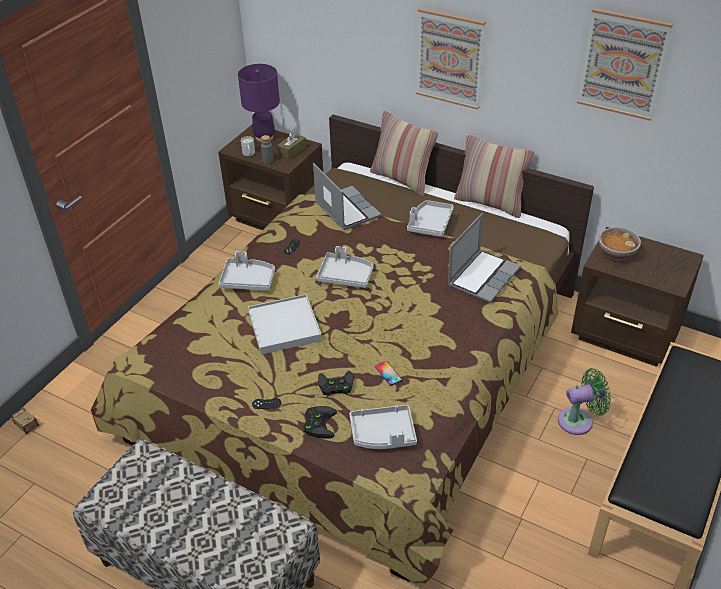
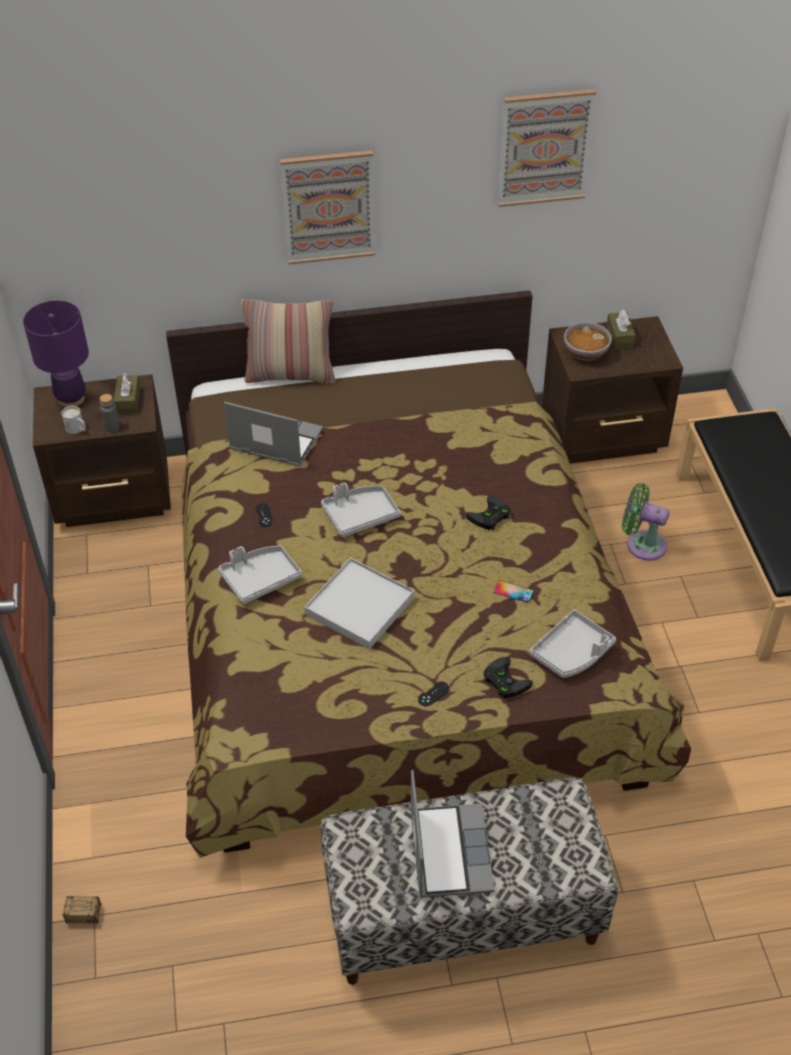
camera: 40 degrees left, 5 degrees up
black game controller [318,371,353,397] -> black game controller moved to [465,496,511,530]
grey tray [407,200,454,237] -> none
laptop [447,213,521,303] -> laptop moved to [411,770,495,898]
pillow [454,134,535,218] -> none
green fan [558,368,611,435] -> green fan turned 105 degrees counterclockwise [622,483,670,561]
none -> brown tissue box [606,309,636,349]

